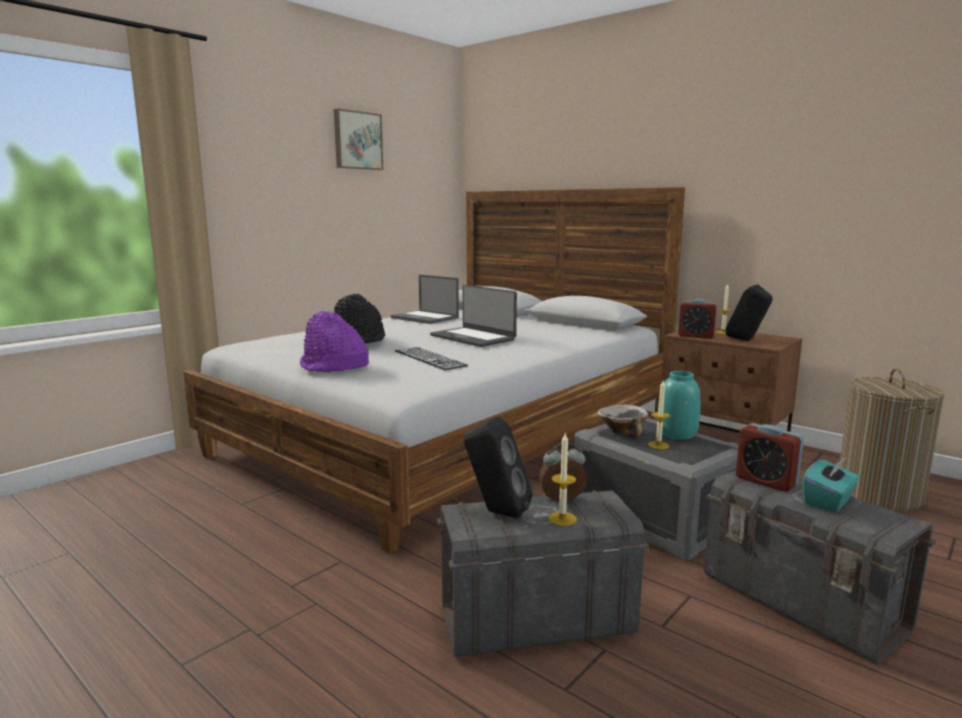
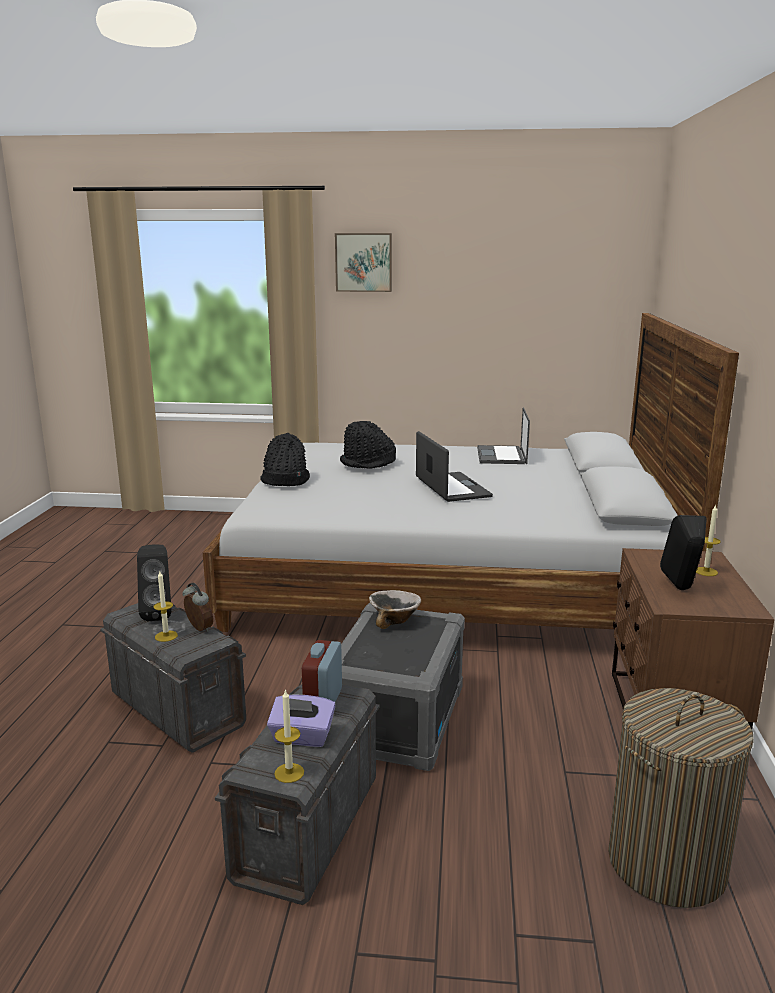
camera: 55 degrees right, 5 degrees up
purple hat [300,311,369,372] -> black hat [260,433,310,486]
picture [334,109,383,170] -> picture moved to [335,233,392,292]
keyboard [395,347,468,370] -> none
laptop [430,285,517,347] -> laptop turned 150 degrees clockwise [416,431,493,502]
candle [648,381,670,449] -> candle moved to [274,689,304,783]
turquoise vase [657,371,701,440] -> none
alarm clock [678,299,717,339] -> none
turquoise tissue box [803,457,859,513] -> purple tissue box [267,695,336,747]

